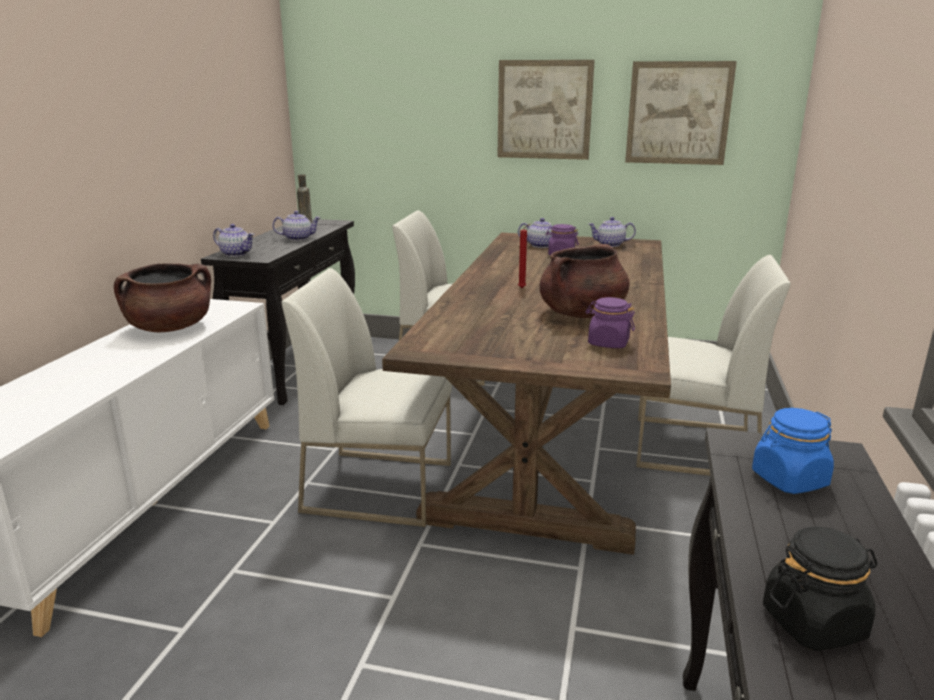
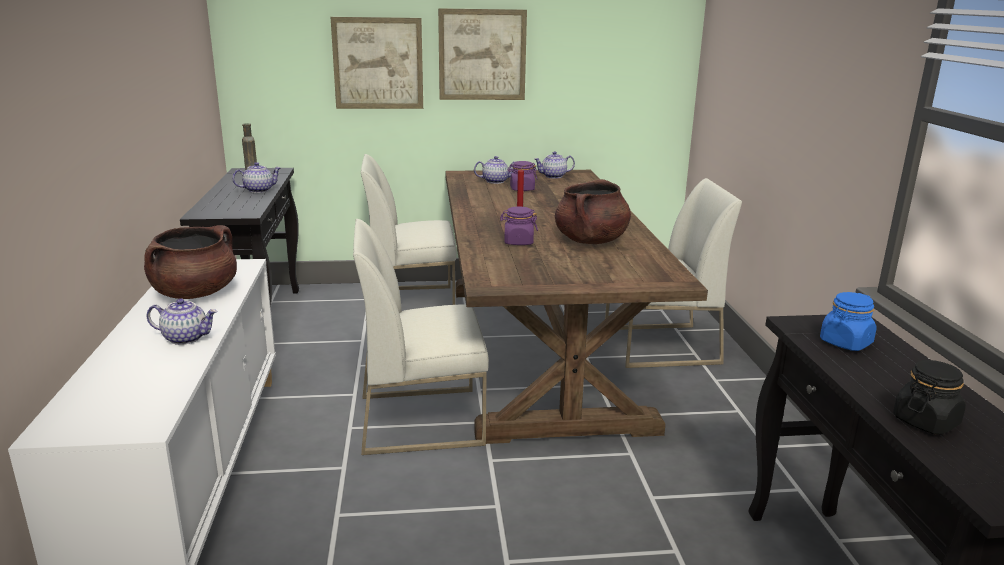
camera: 20 degrees left, 0 degrees up
teapot [213,224,255,257] -> teapot moved to [147,298,217,345]
purple jar [585,297,635,348] -> purple jar moved to [500,206,538,245]
picture [625,61,737,165] -> picture moved to [331,17,423,109]

